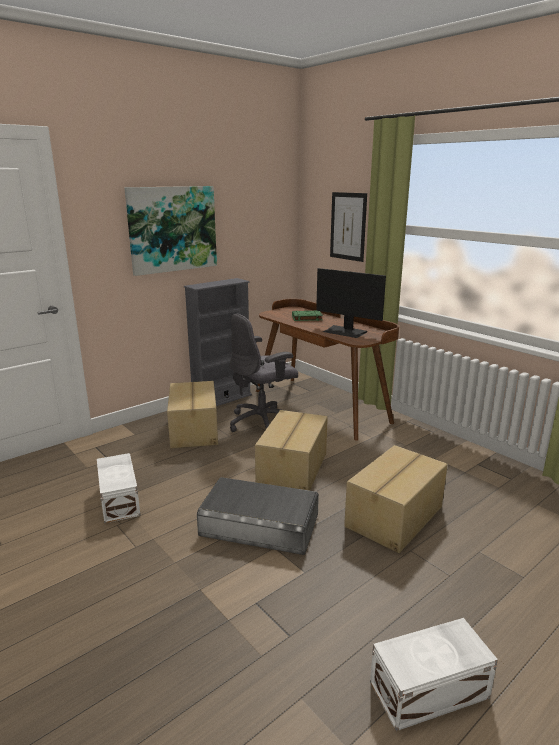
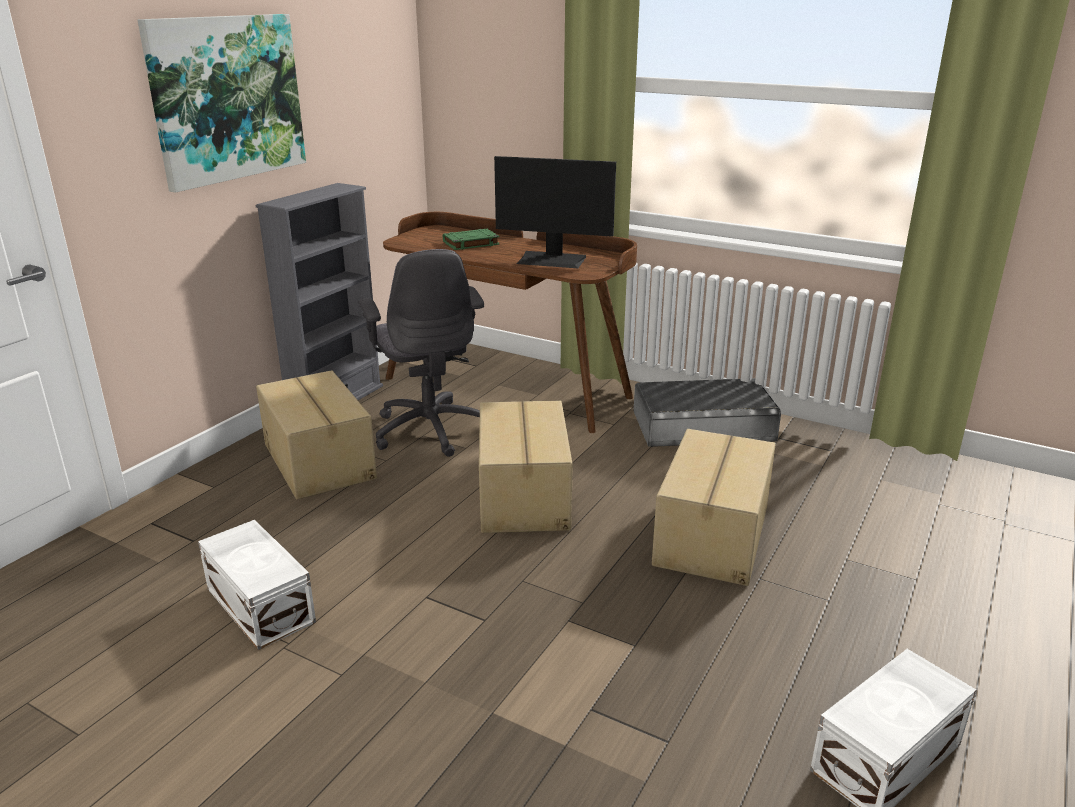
camera: 20 degrees left, 5 degrees up
grey storage box [197,477,319,555] -> grey storage box moved to [634,378,781,447]
grey office chair [229,313,298,432] -> grey office chair turned 60 degrees counterclockwise [359,249,484,457]
picture [330,192,367,262] -> none

